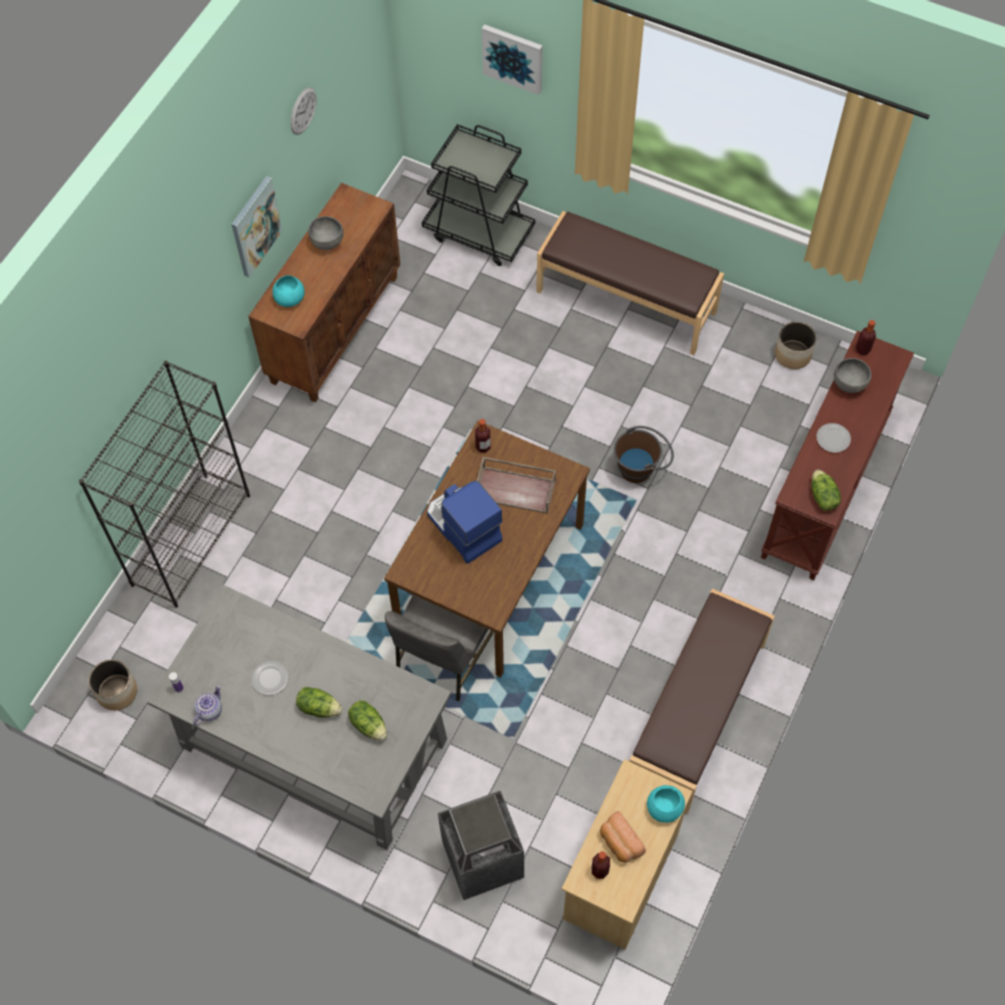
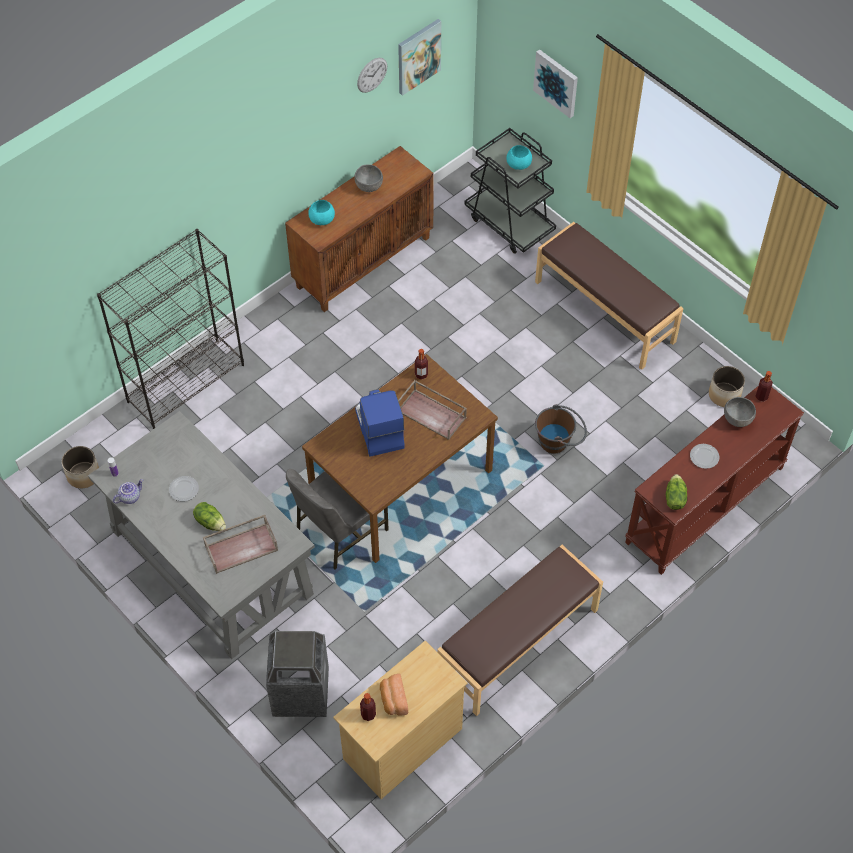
camera: 20 degrees right, 5 degrees down
picture [232,176,283,278] -> picture moved to [398,19,441,96]
lettuce [348,700,387,741] -> brown tray [203,515,278,574]
turquoise bowl [647,785,685,823] -> turquoise bowl moved to [506,145,532,170]

